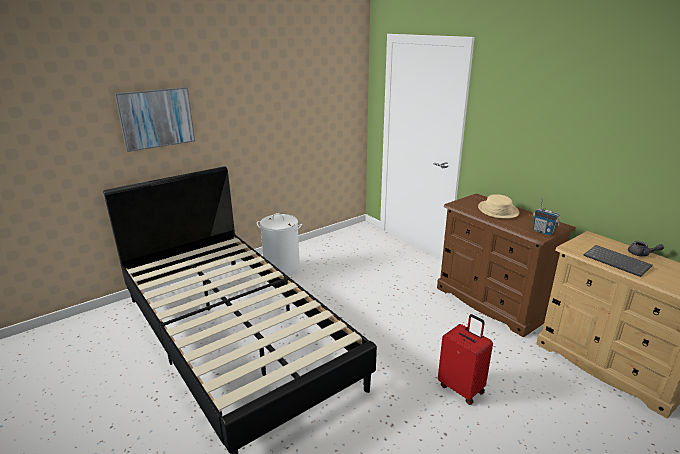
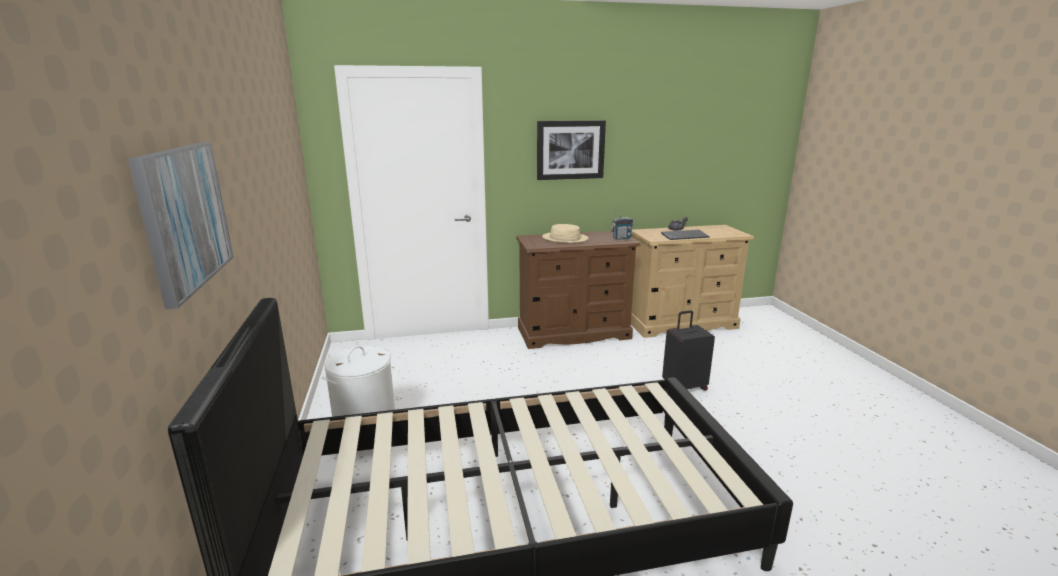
camera: 65 degrees left, 5 degrees down
red suitcase [438,314,493,405] -> black suitcase [662,310,715,391]
none -> picture [537,120,606,180]

